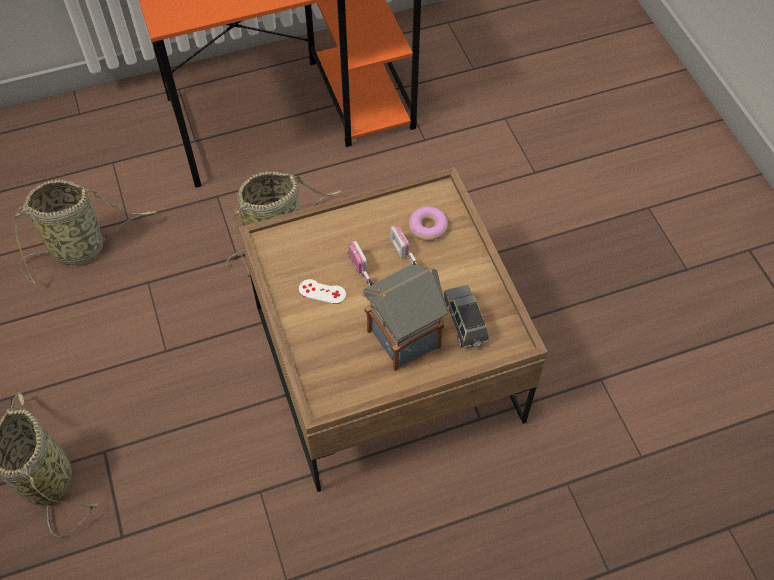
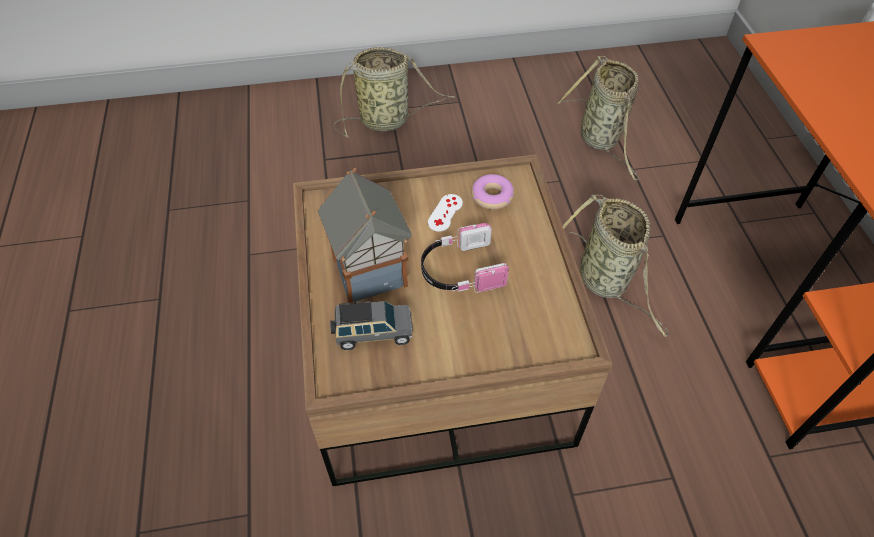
camera: 100 degrees right, 5 degrees down
donut [409,206,448,241] -> donut moved to [471,174,514,210]

